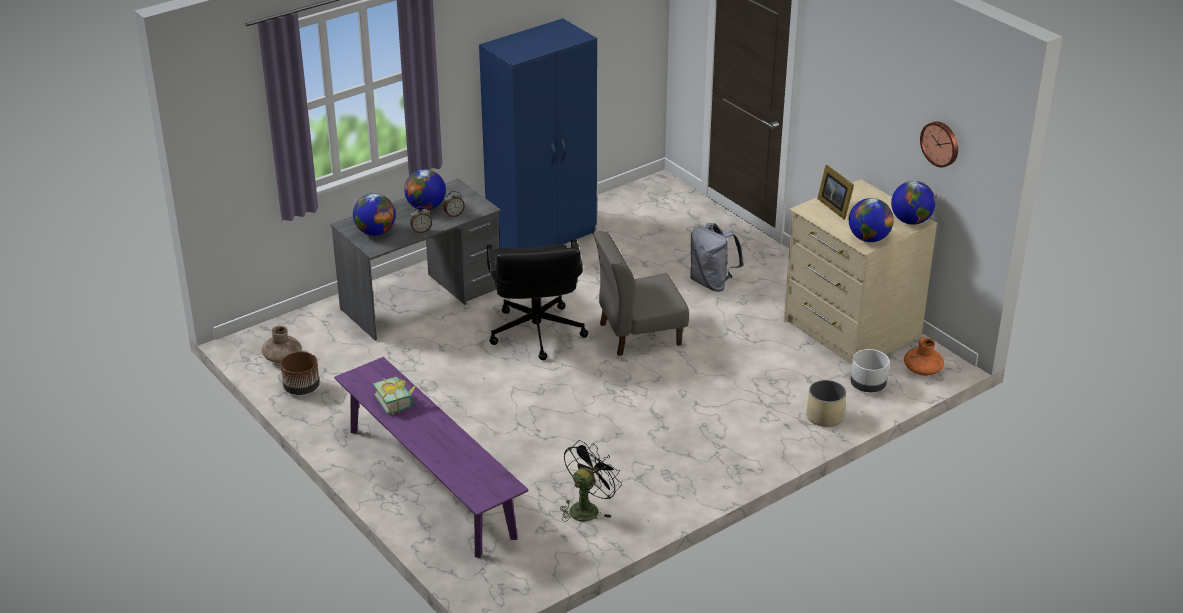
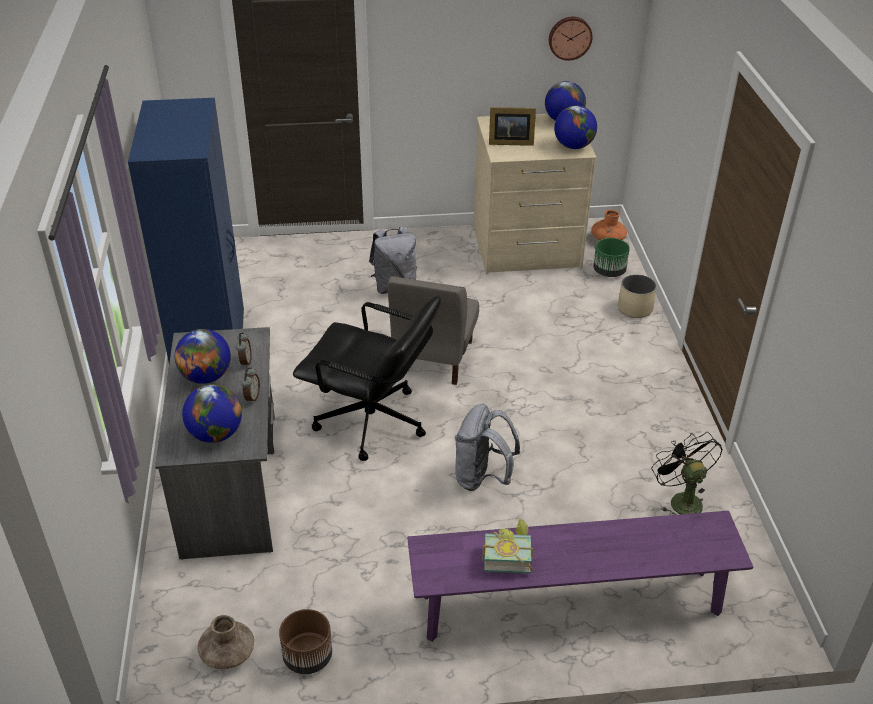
camera: 60 degrees left, 5 degrees up
white planter [850,349,889,392] -> green planter [593,238,630,277]
none -> grey backpack [455,404,520,491]

